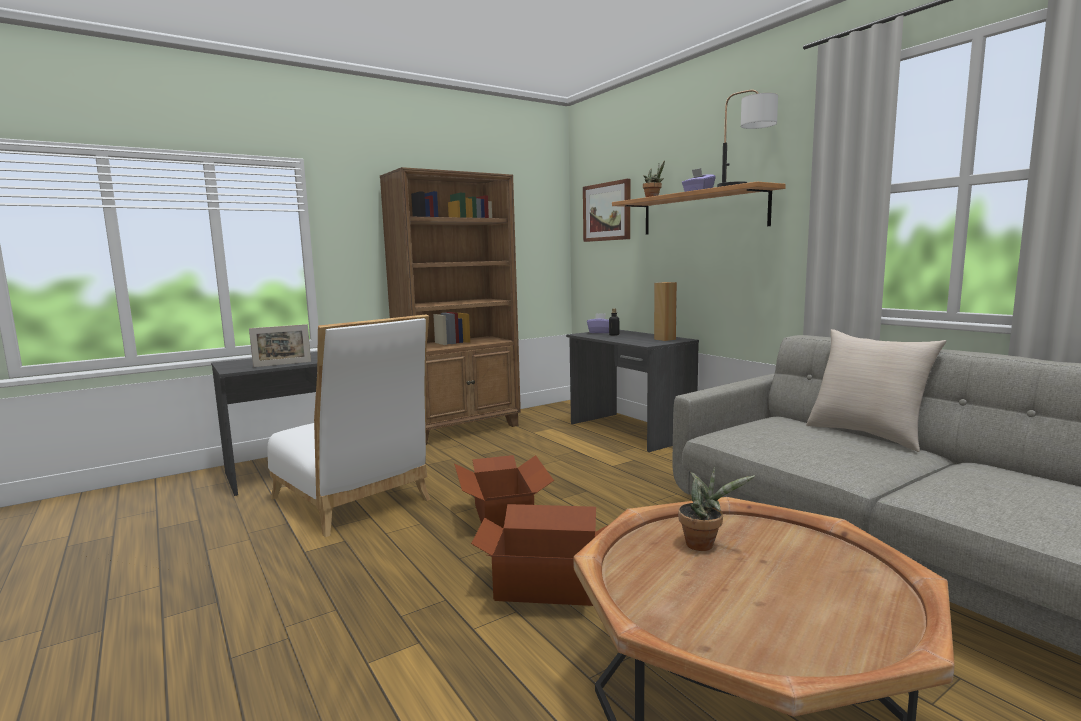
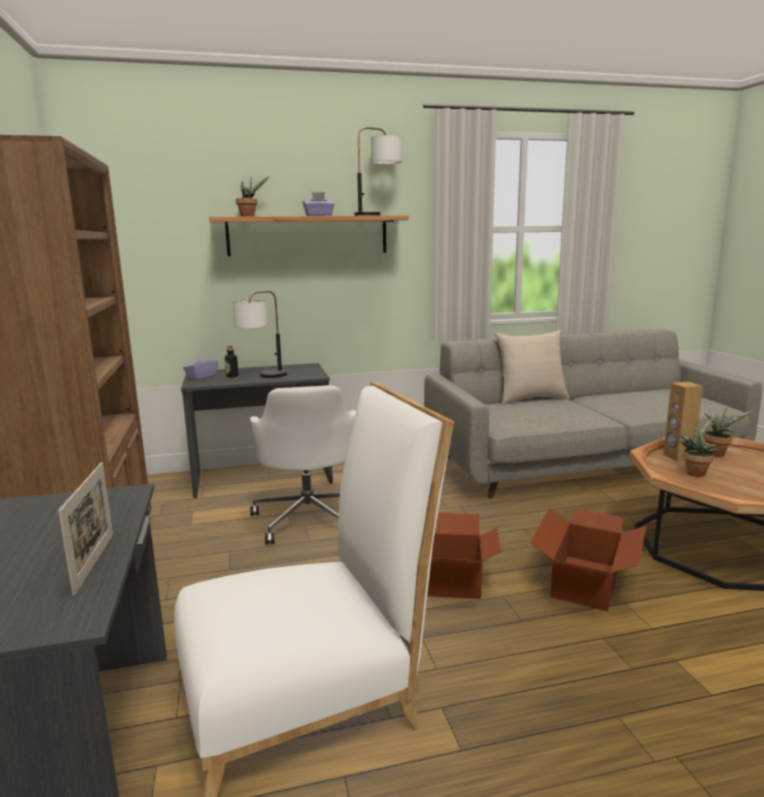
camera: 70 degrees left, 5 degrees up
picture [583,179,630,242] -> none
brown speaker [654,282,677,341] -> brown speaker moved to [663,382,703,462]
none -> table lamp [232,291,287,378]
none -> white office chair [250,385,356,545]
none -> potted plant [704,409,753,457]

